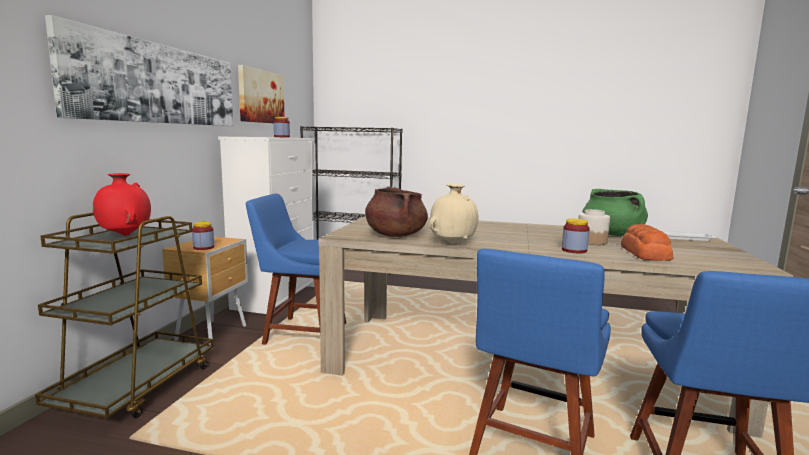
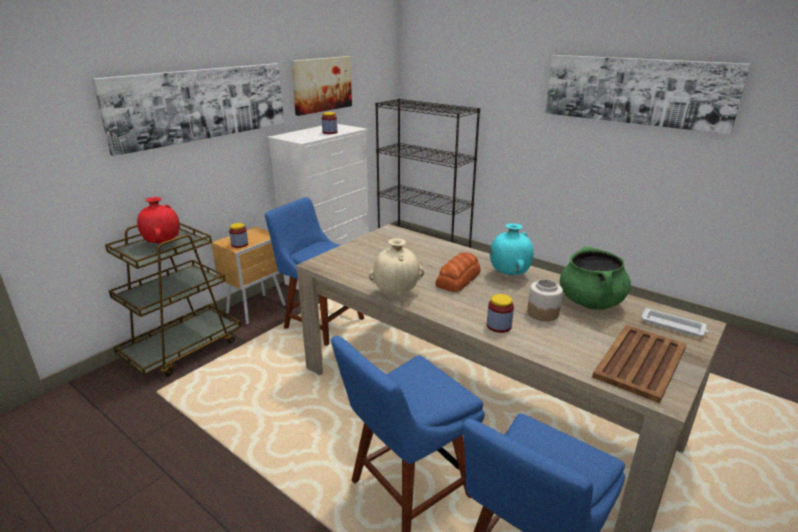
camera: 25 degrees right, 15 degrees up
brown cooking pot [365,186,428,237] -> none
bread [621,224,673,261] -> bread moved to [435,252,480,292]
none -> turquoise vase [490,223,534,275]
none -> picture [545,55,751,135]
none -> brown tray [592,325,686,403]

